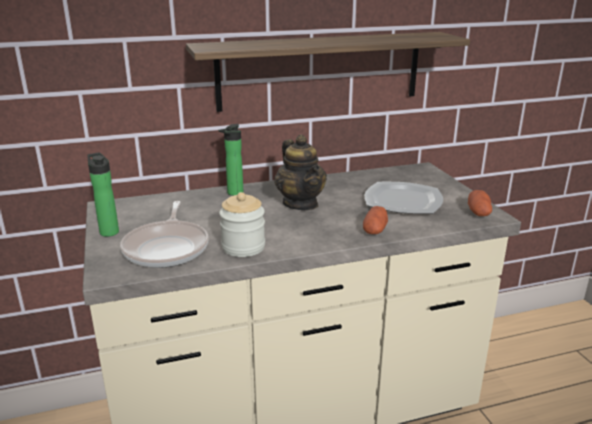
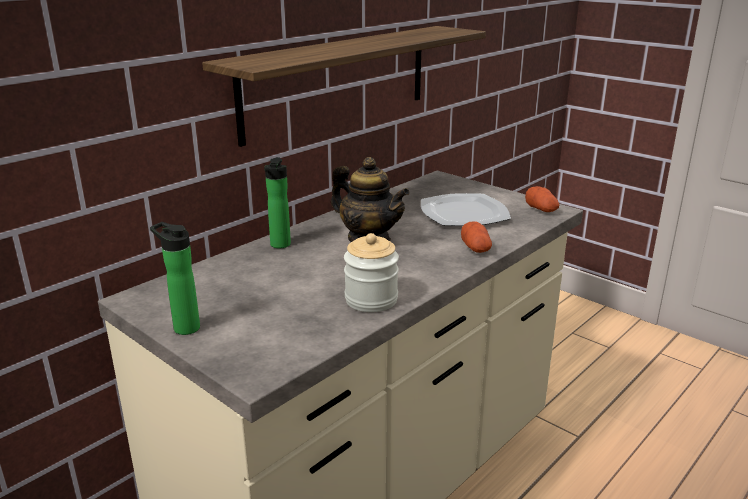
camera: 30 degrees left, 0 degrees up
frying pan [120,201,208,268] -> none

